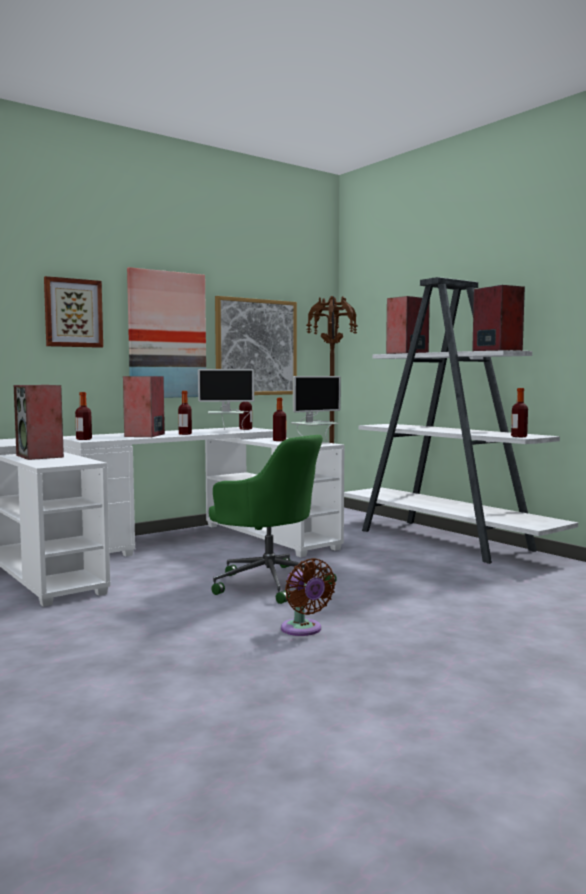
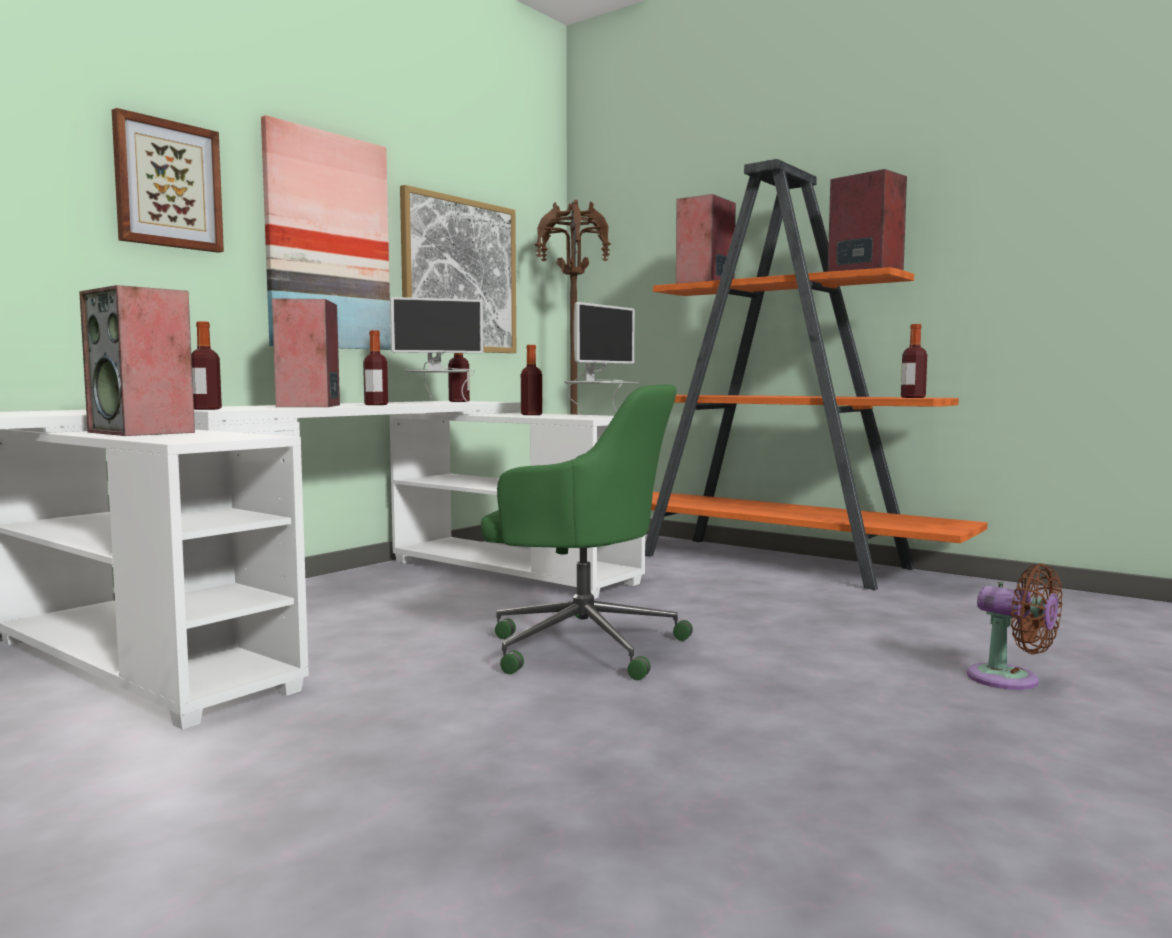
camera: 15 degrees left, 0 degrees up
brown fan [281,558,336,636] -> brown fan moved to [967,563,1063,690]
white bookcase [344,277,578,564] -> orange bookcase [645,159,988,590]

